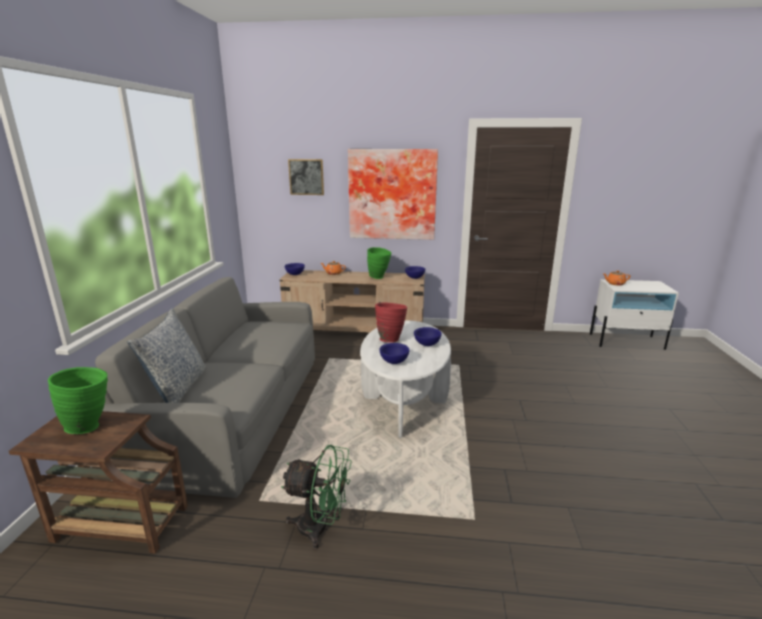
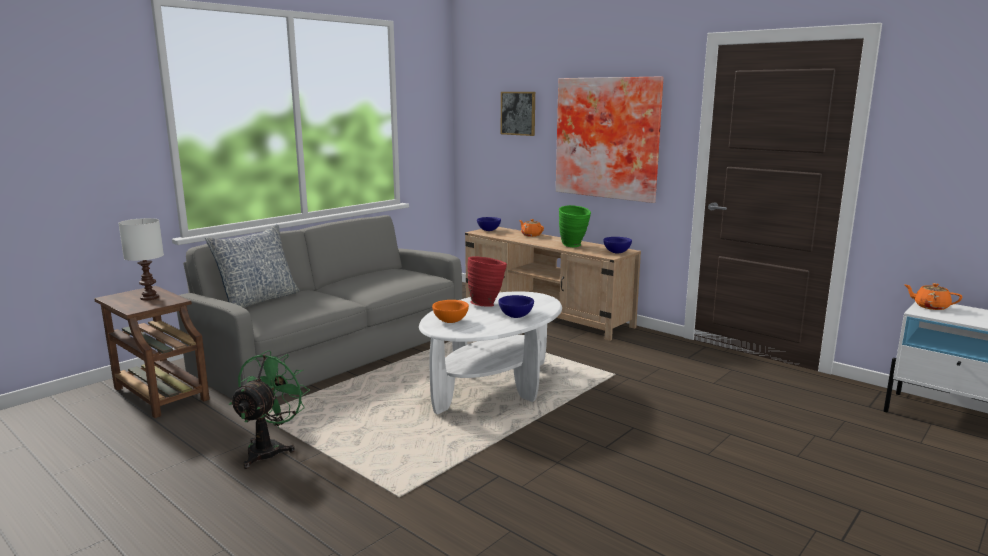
camera: 35 degrees right, 5 degrees down
green vase [48,367,108,434] -> white table lamp [118,218,164,300]
green fan [281,445,352,550] -> green fan turned 120 degrees counterclockwise [229,350,310,469]
blue bowl [379,343,409,364] -> orange bowl [432,300,469,323]

